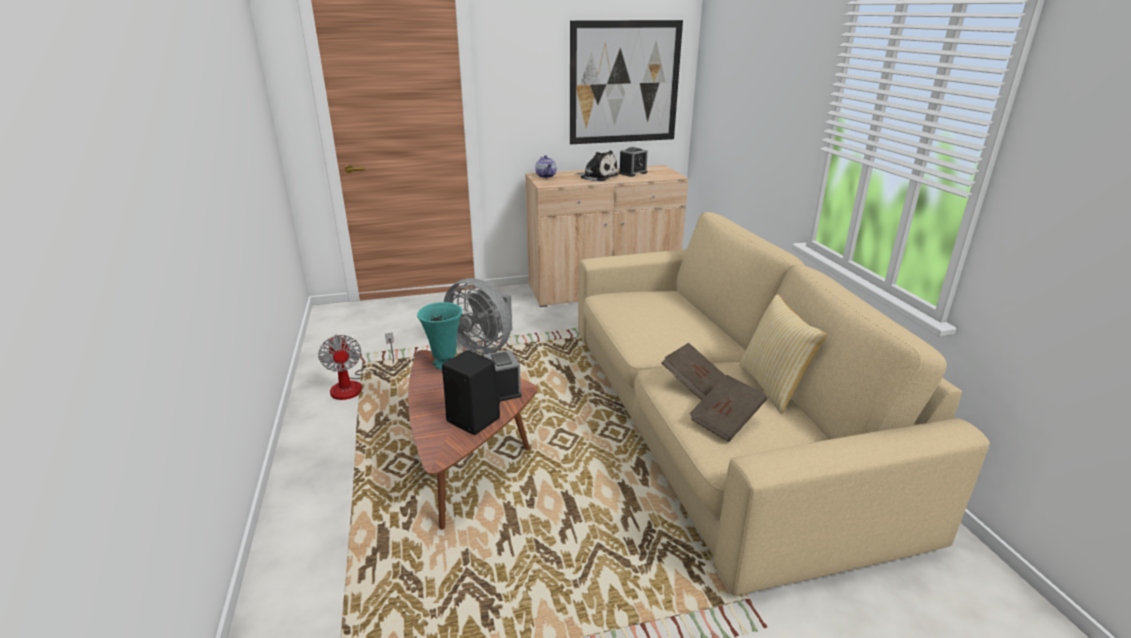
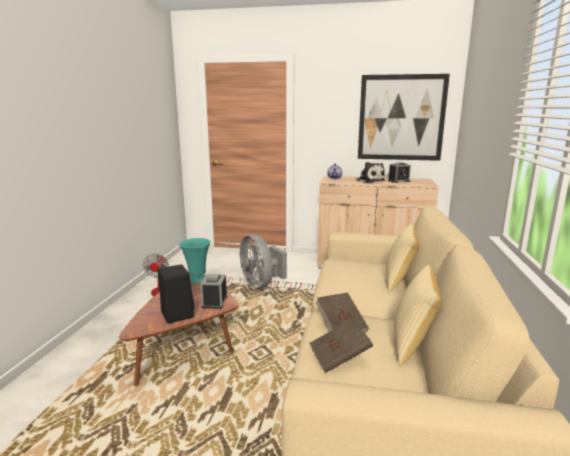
camera: 25 degrees right, 10 degrees down
none -> pillow [386,224,419,293]

